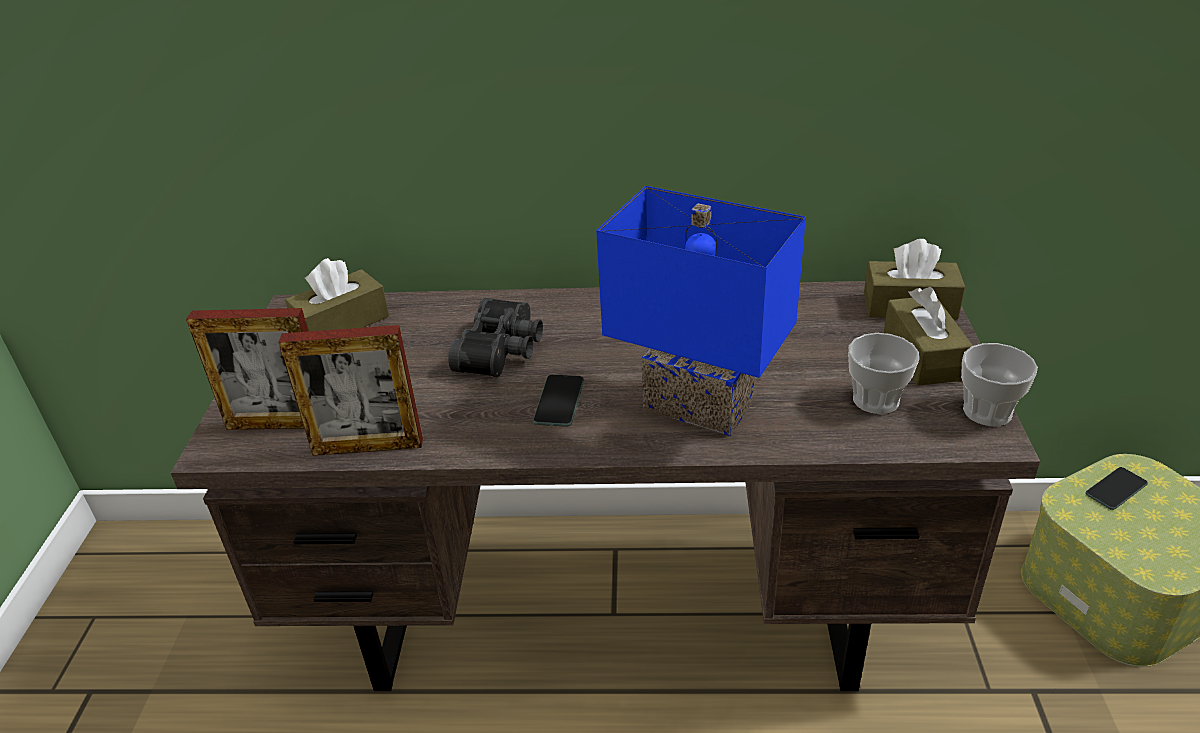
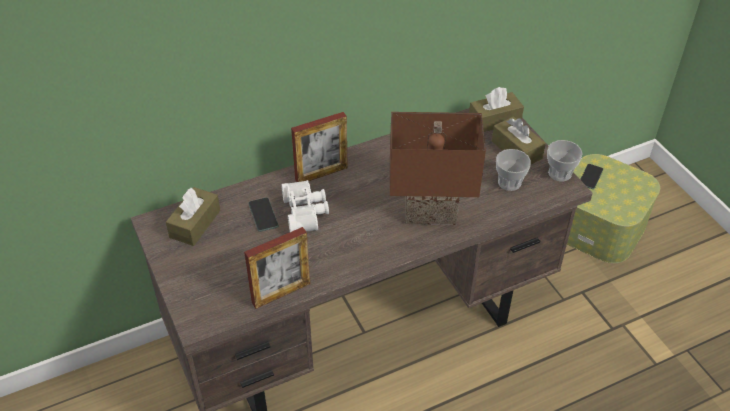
camera: 30 degrees left, 10 degrees up
picture frame [186,308,308,430] -> picture frame moved to [291,112,348,182]
black binoculars [448,298,543,377] -> white binoculars [281,180,329,232]
phone [533,375,584,427] -> phone moved to [249,198,278,232]
blue table lamp [596,186,806,436] -> brown table lamp [390,112,486,225]

